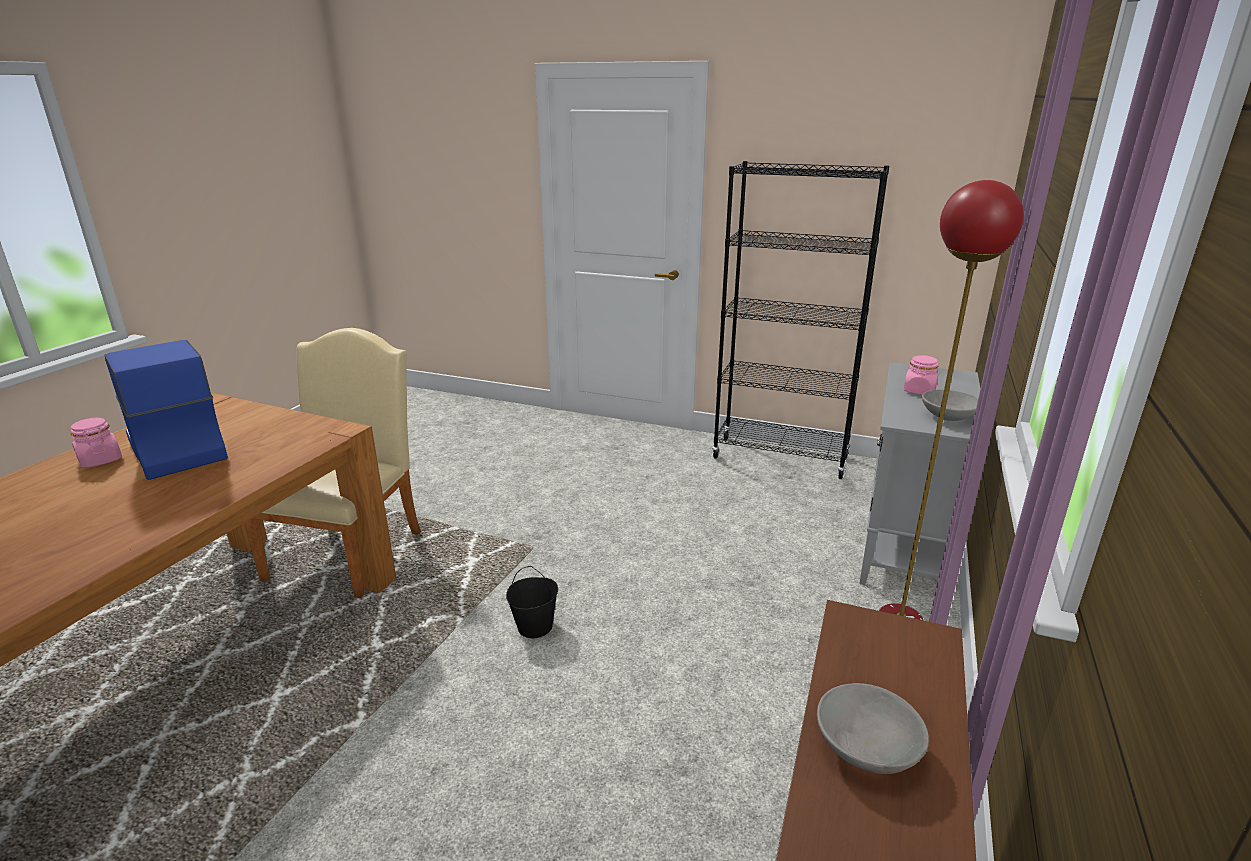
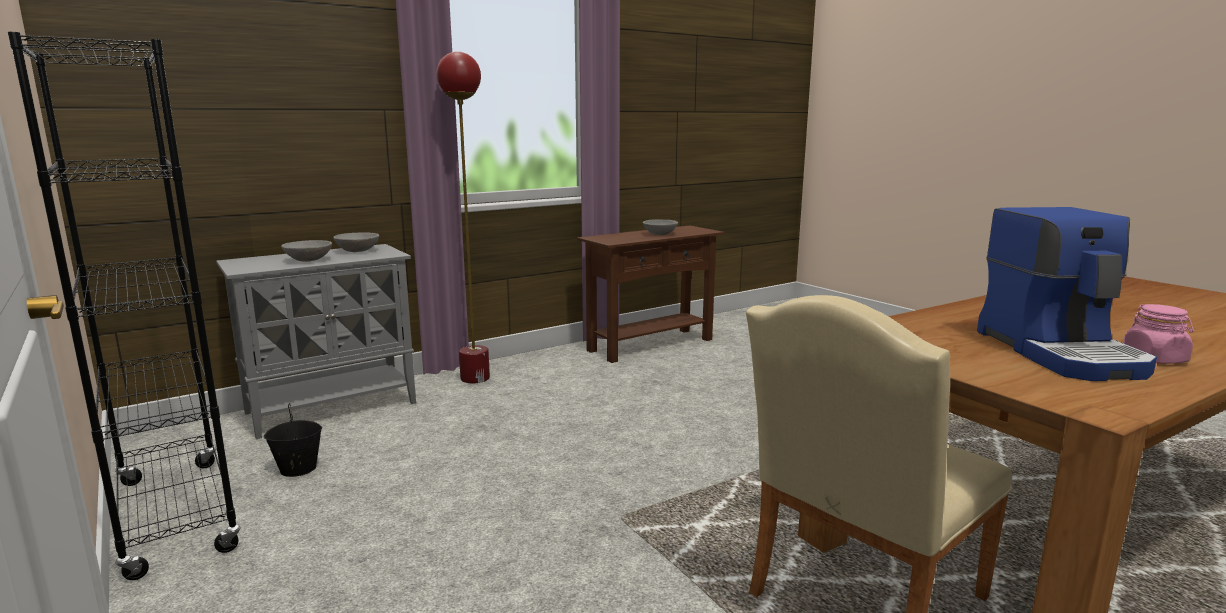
camera: 145 degrees left, 10 degrees down
black bucket [506,566,558,638] -> black bucket moved to [264,403,322,477]
pink jar [903,355,938,395] -> grey bowl [281,240,332,262]

